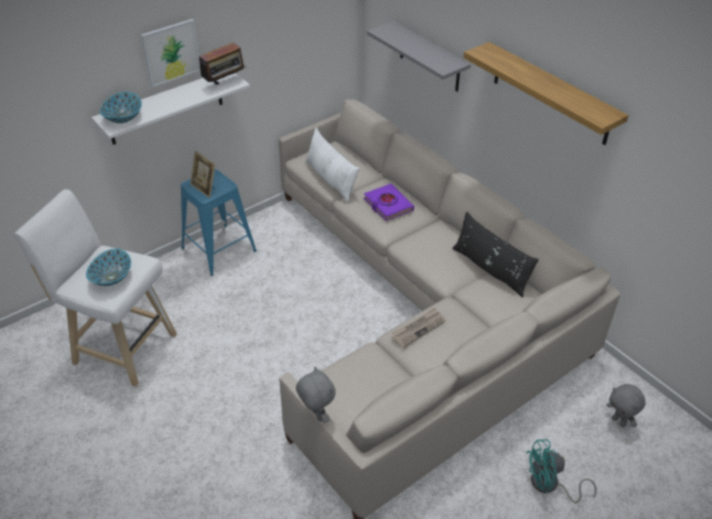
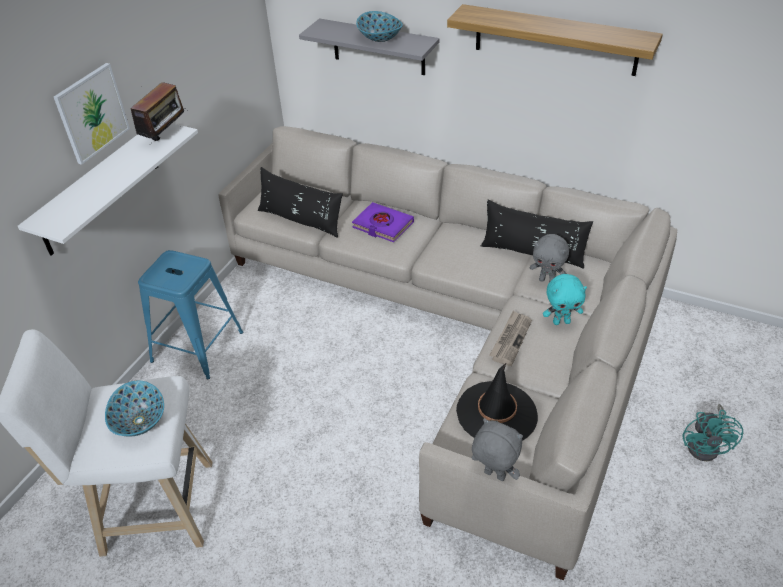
camera: 25 degrees left, 0 degrees up
bowl [100,92,142,123] -> bowl moved to [356,11,403,42]
picture frame [190,151,215,198] -> none
white pillow [306,128,360,202] -> black pillow [258,167,343,238]
turquoise fan [526,439,597,503] -> turquoise fan turned 45 degrees counterclockwise [682,404,743,461]
grey plush toy [607,384,646,427] -> grey plush toy moved to [530,234,569,282]
none -> black hat [456,363,538,441]
none -> turquoise plush toy [543,274,587,325]

